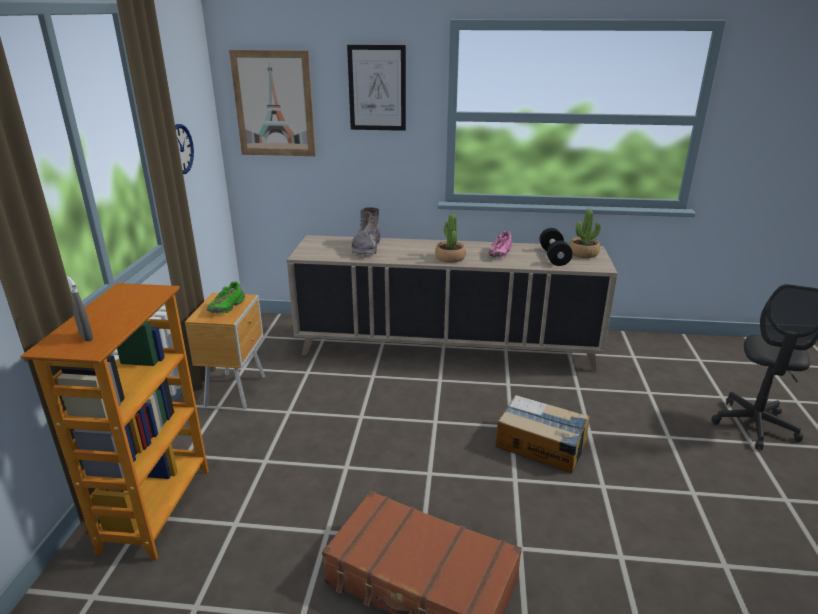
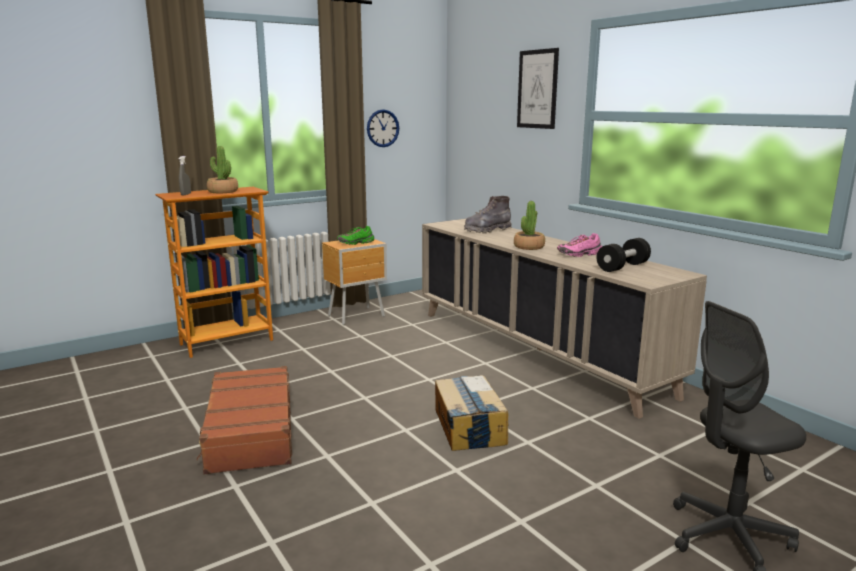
camera: 50 degrees right, 10 degrees down
picture [229,50,316,156] -> none
potted plant [569,210,601,258] -> potted plant moved to [207,146,238,193]

